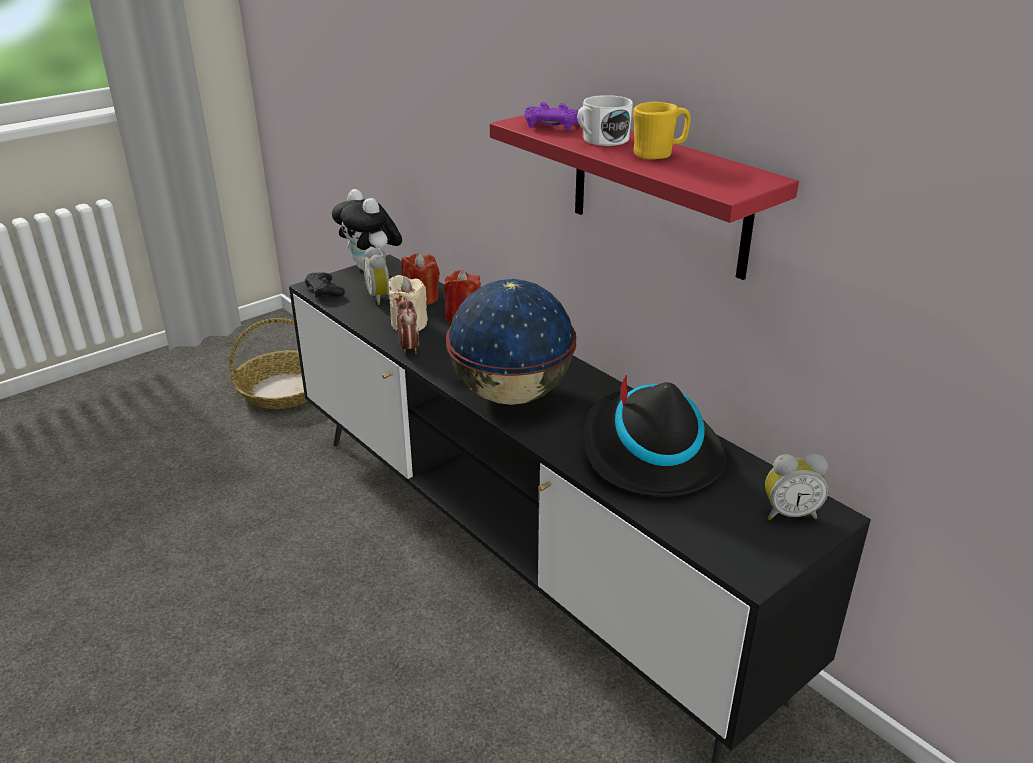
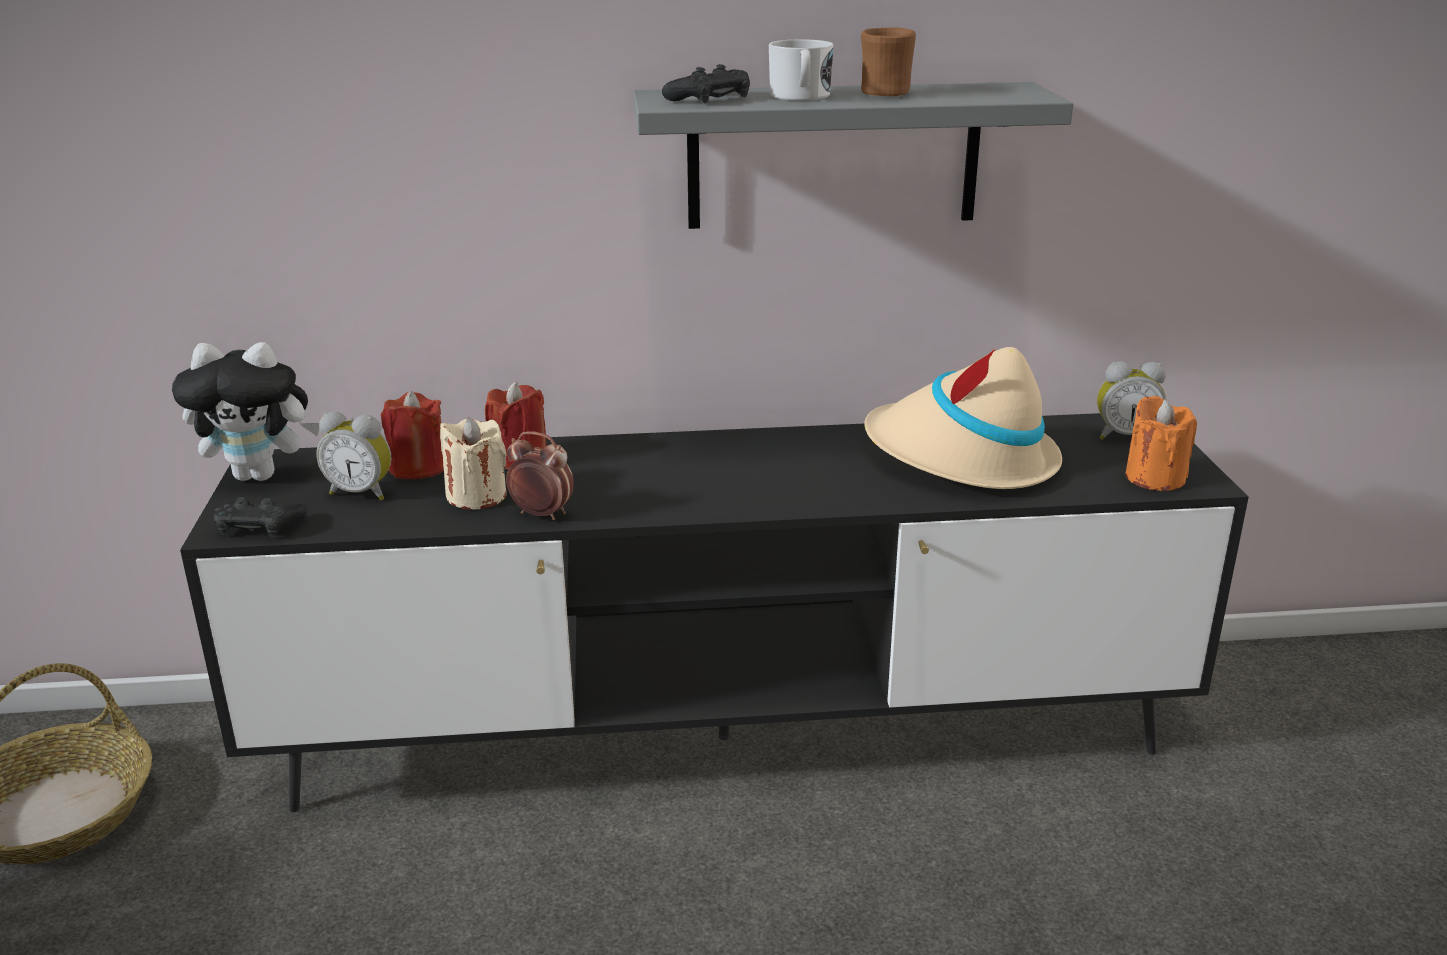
camera: 55 degrees left, 5 degrees down
globe [446,279,577,405] -> none
red shelf [490,108,799,280] -> grey shelf [633,82,1073,229]
purple game controller [524,102,583,131] -> black game controller [662,64,750,104]
black hat [583,375,727,497] -> beige hat [864,347,1062,489]
yellow mug [633,102,691,159] -> brown mug [861,27,916,96]
alarm clock [765,454,829,520] -> alarm clock turned 60 degrees clockwise [1097,361,1166,440]
none -> orange candle [1125,396,1197,491]

